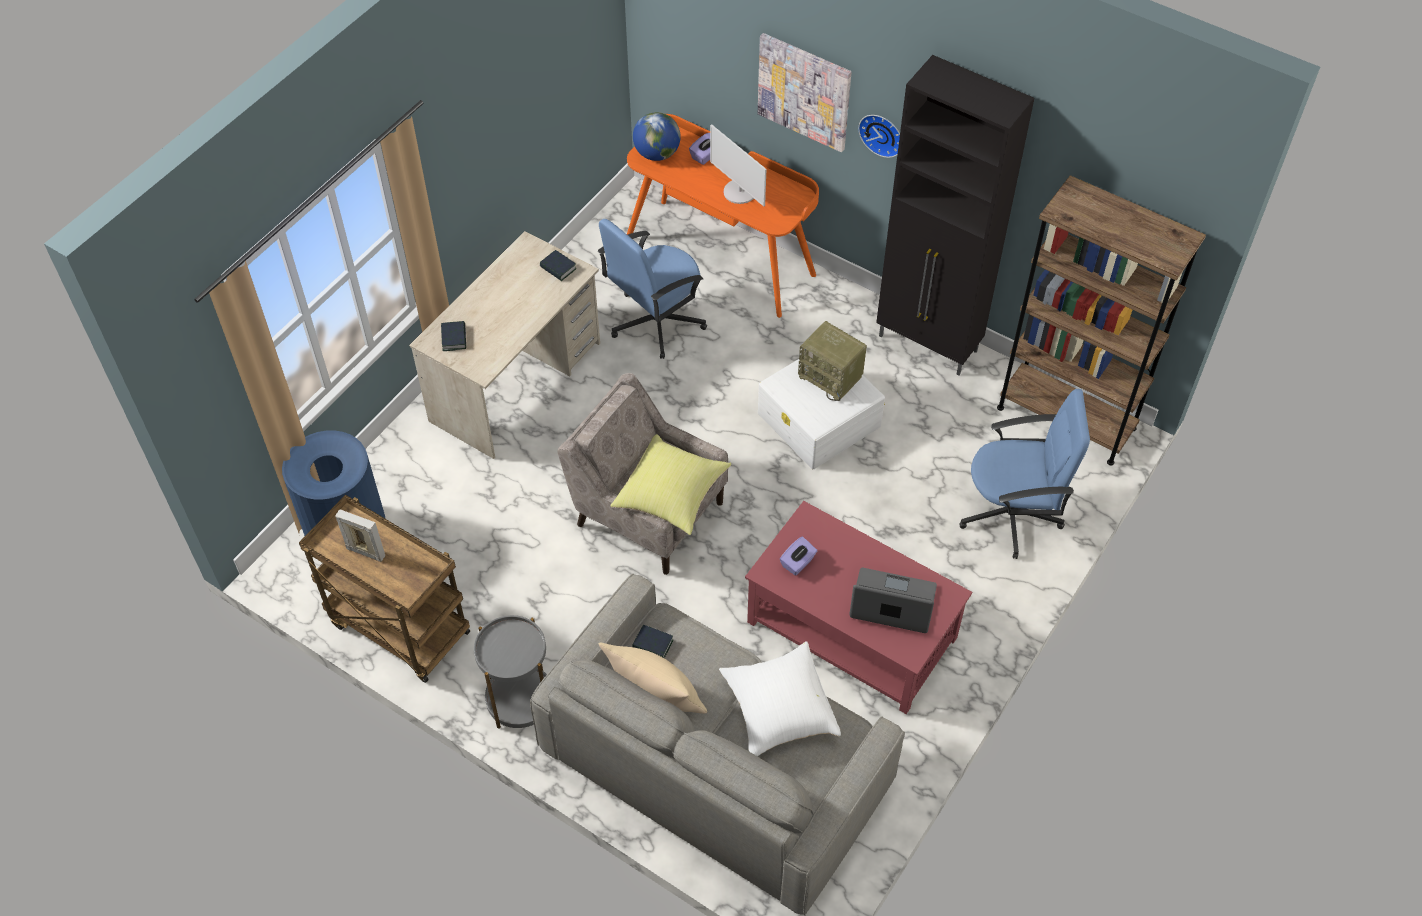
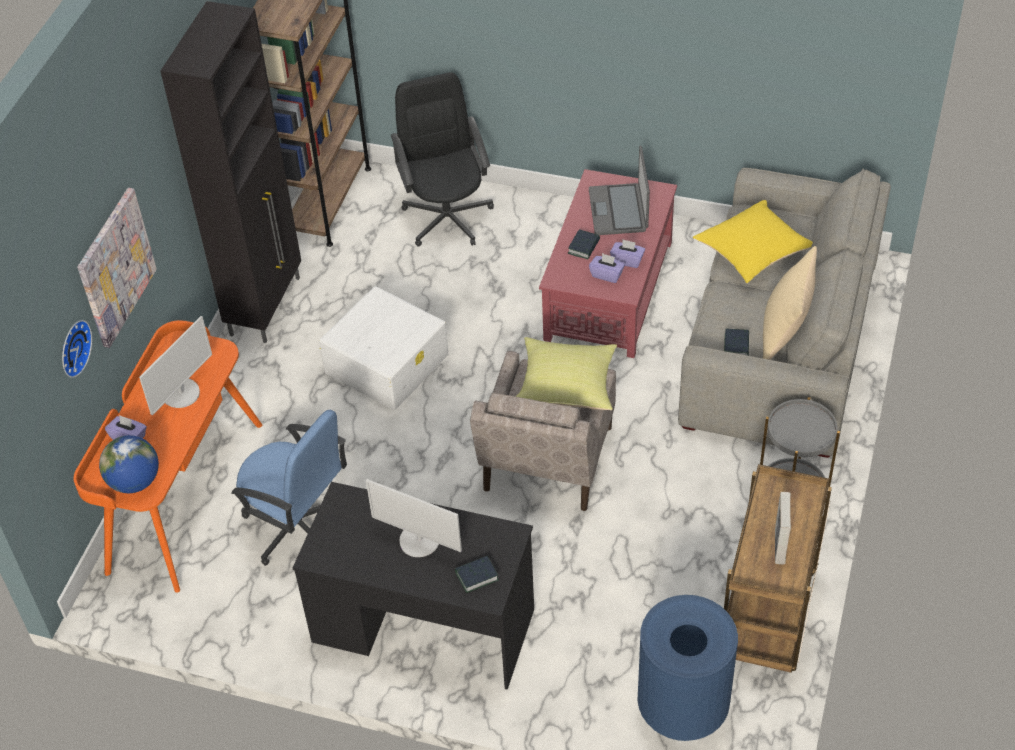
camera: 105 degrees left, 5 degrees down
beige desk [409,231,600,459] -> black desk [293,482,534,690]
book [540,250,577,281] -> book moved to [568,229,600,259]
white pillow [719,641,841,756] -> yellow pillow [693,200,813,283]
radio [798,321,867,401] -> none
wall clock [858,115,900,158] -> wall clock moved to [62,320,92,378]
blue office chair [959,389,1090,559] -> black office chair [390,72,494,246]
none -> monitor [366,479,462,557]
none -> purple tissue box [610,239,645,268]

